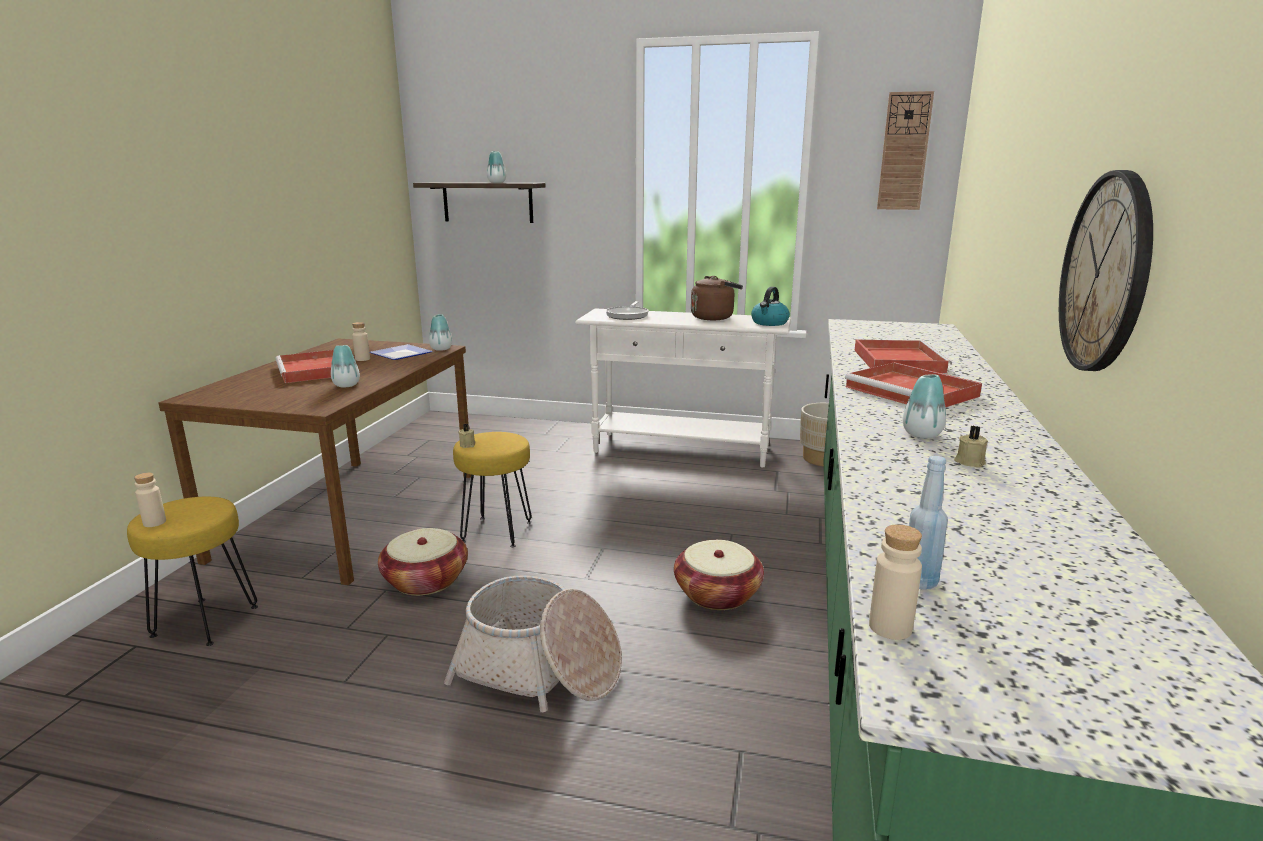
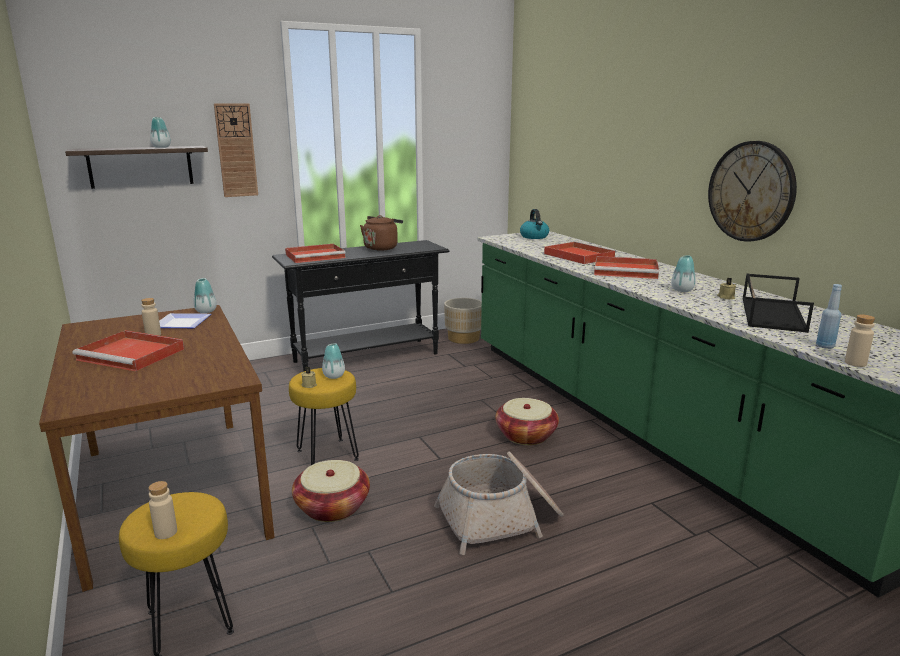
camera: 40 degrees left, 0 degrees up
vase [331,345,360,387] -> vase moved to [322,344,345,379]
white console table [575,309,791,467] -> black console table [272,240,449,372]
frying pan [606,301,649,320] -> red tray [285,244,346,263]
kettle [751,287,790,326] -> kettle moved to [520,209,549,239]
wall clock [877,91,934,210] -> wall clock moved to [214,104,258,197]
none -> black tray [743,273,814,333]

